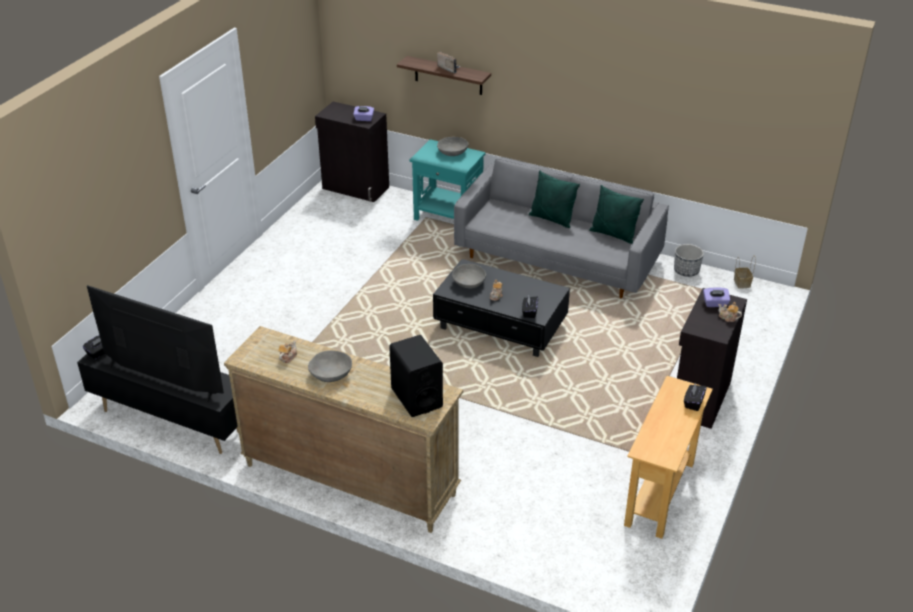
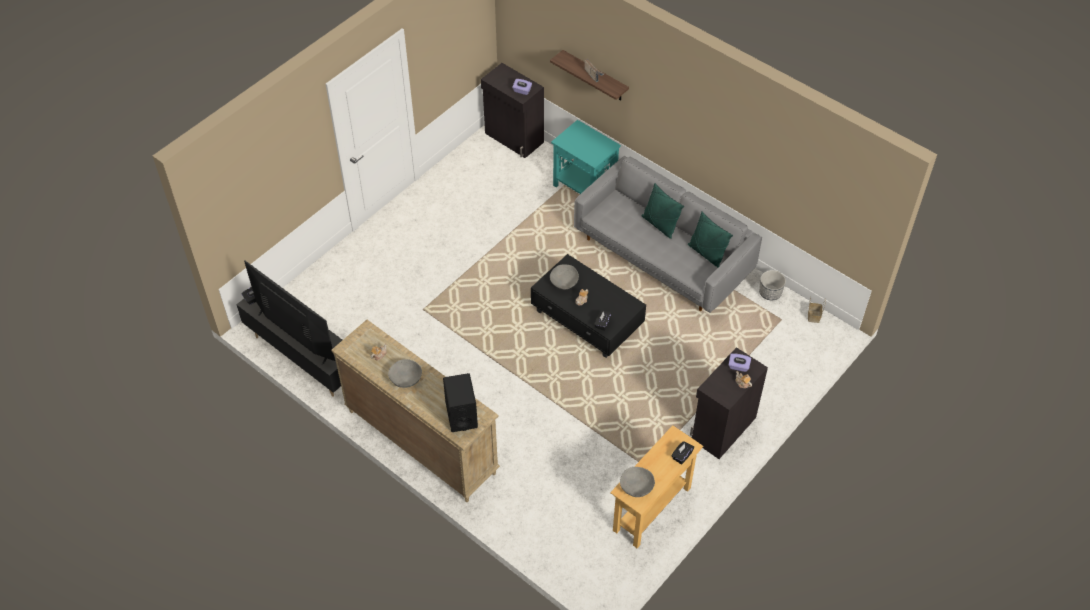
camera: 15 degrees right, 15 degrees up
grey bowl [437,137,469,156] -> grey bowl moved to [620,467,655,497]

